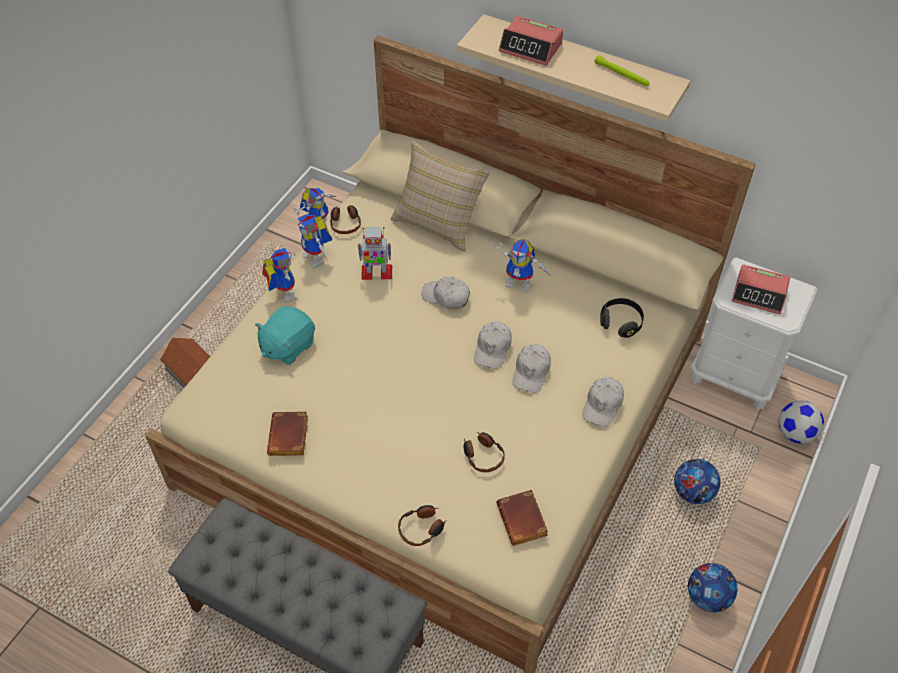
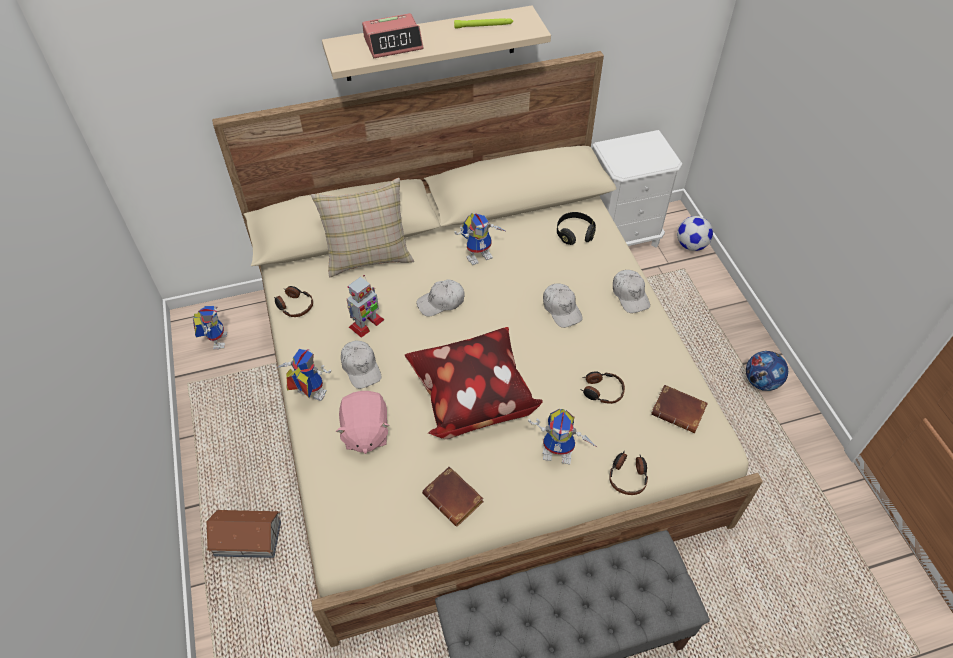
camera: 45 degrees left, 0 degrees up
turquoise plush toy [255,306,315,365] -> pink plush toy [335,391,390,454]
toy robot [294,207,332,268] -> toy robot moved to [528,408,597,464]
white cap [474,321,512,369] -> white cap moved to [341,341,381,389]
football [674,459,720,504] -> none
alarm clock [732,264,790,314] -> none
none -> pillow [405,327,543,439]

